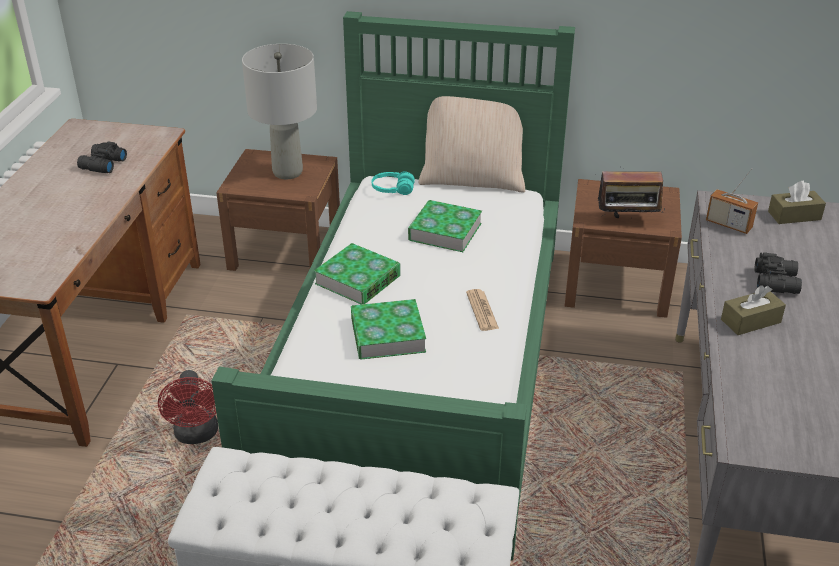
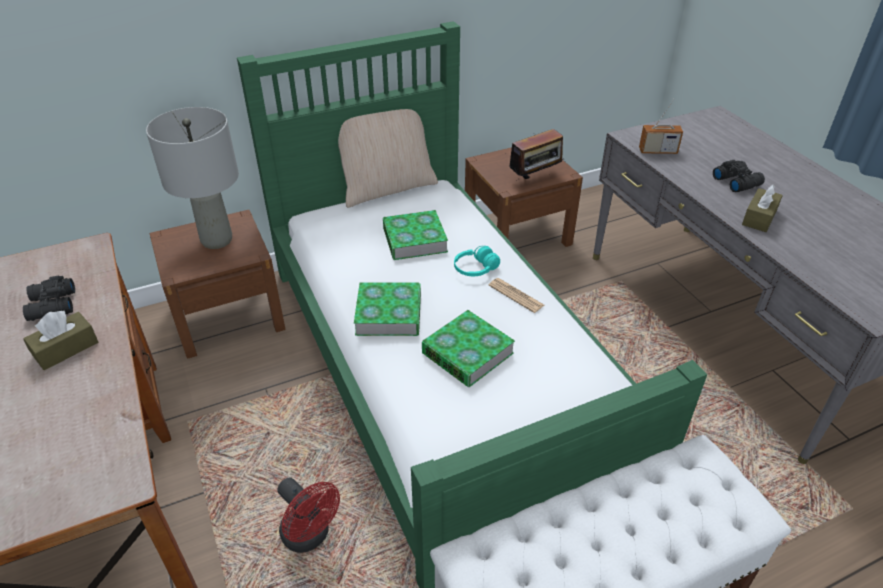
camera: 35 degrees left, 5 degrees up
turquoise headphones [372,171,415,195] -> turquoise headphones moved to [454,246,500,276]
brown tissue box [768,181,826,224] -> brown tissue box moved to [23,311,98,370]

